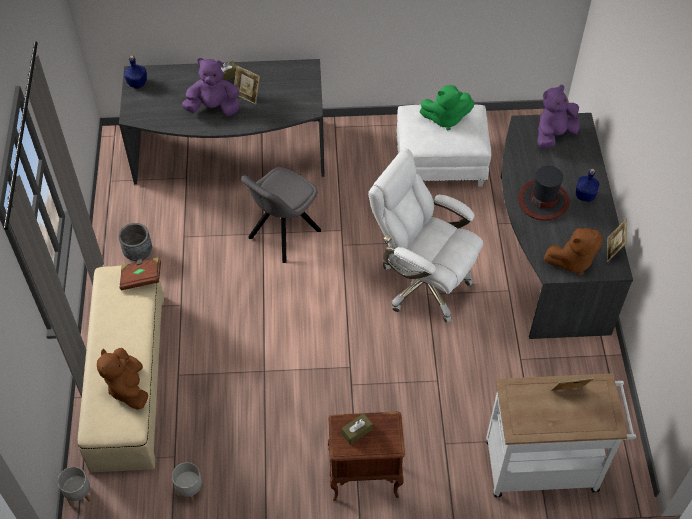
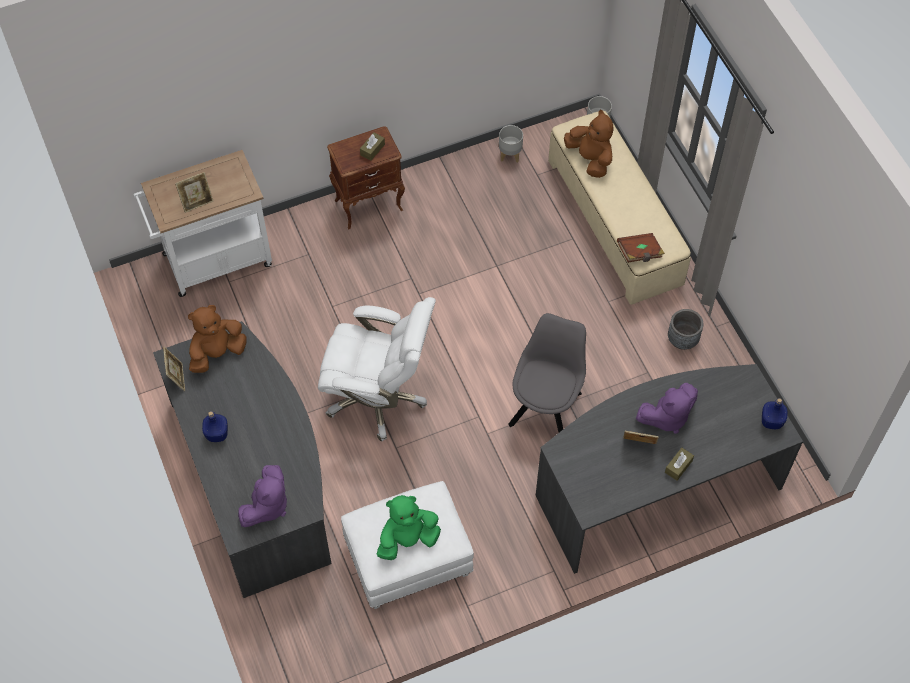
camera: 160 degrees right, 5 degrees up
hat [518,166,569,221] -> none

